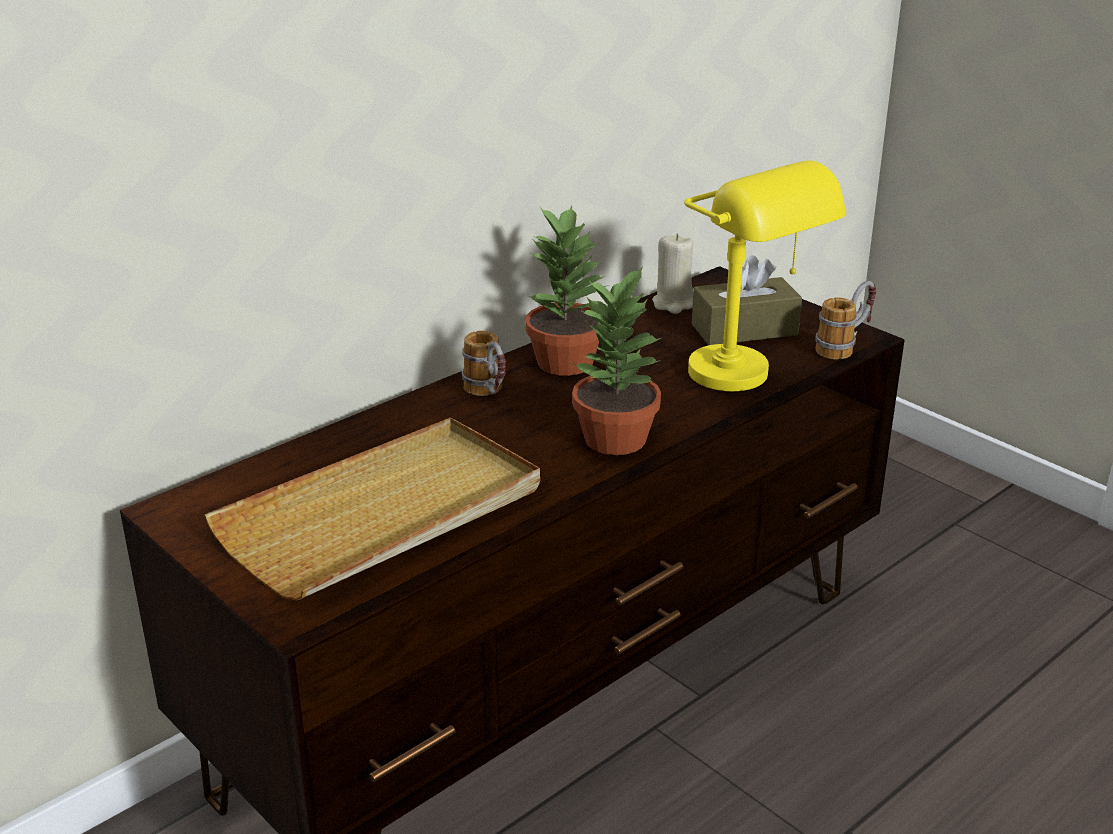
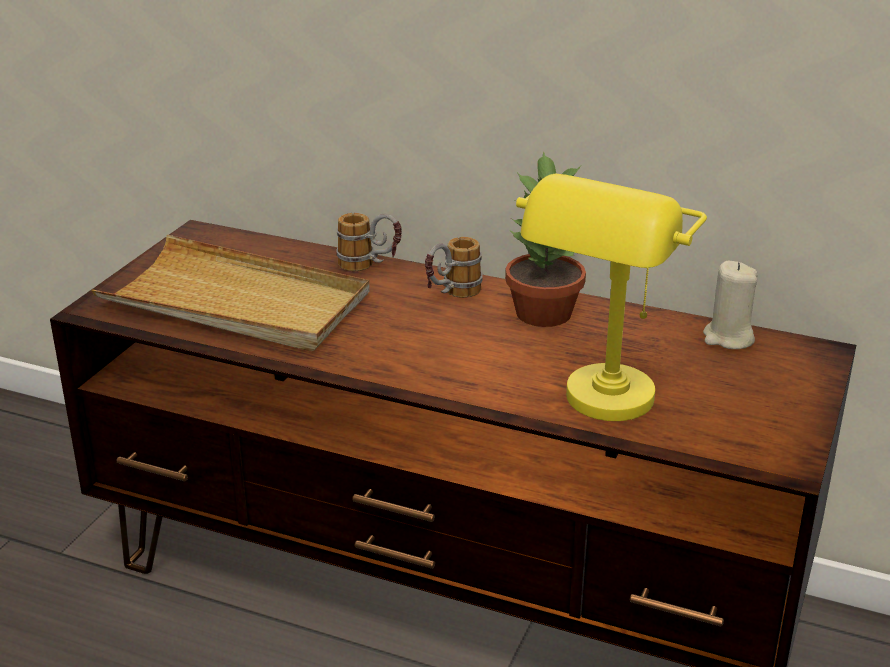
camera: 65 degrees right, 0 degrees up
potted plant [572,266,661,455] -> none
brown tissue box [692,255,802,345] -> none
mug [816,281,877,360] -> mug moved to [336,213,402,271]

